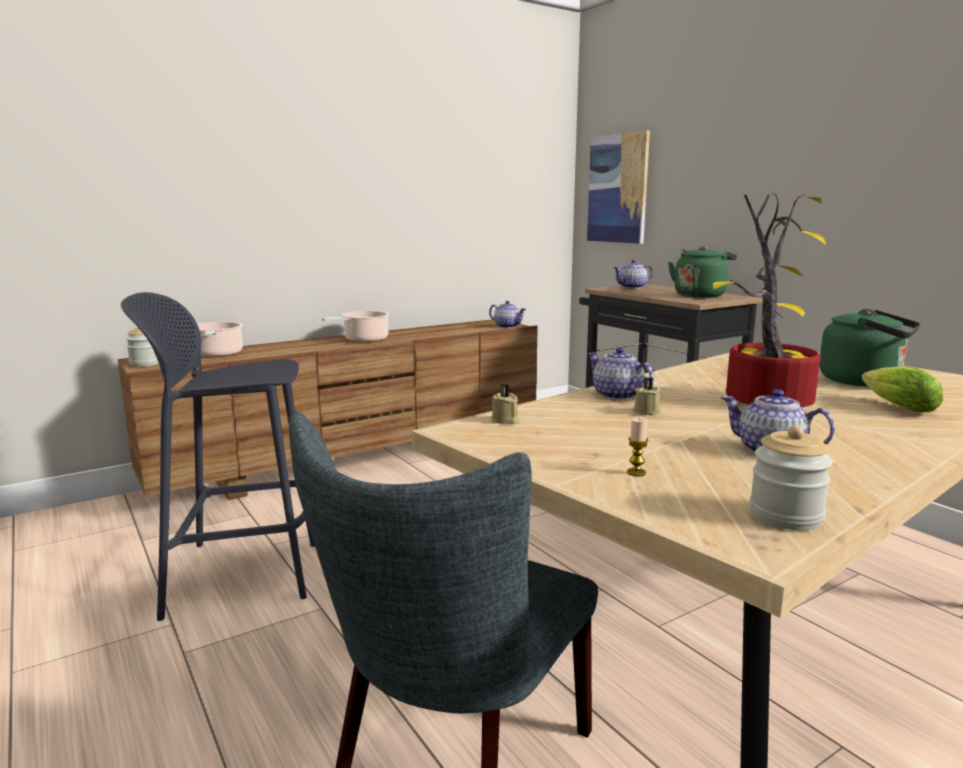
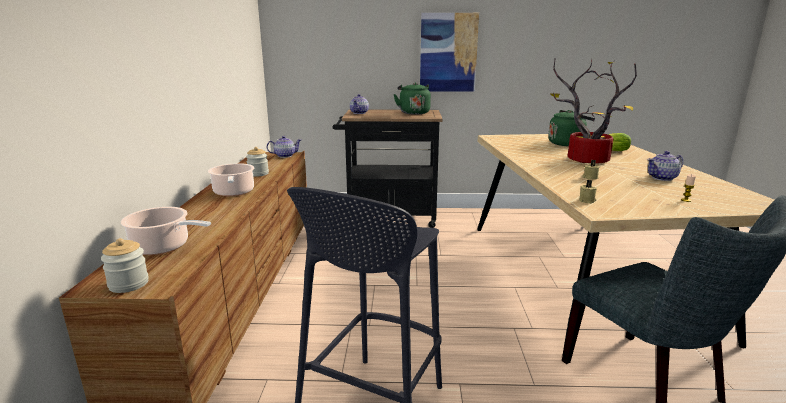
camera: 55 degrees left, 5 degrees up
picture [587,131,650,244] -> picture moved to [420,13,479,92]
teapot [587,347,654,400] -> none
jar [749,425,833,530] -> jar moved to [246,147,269,177]

